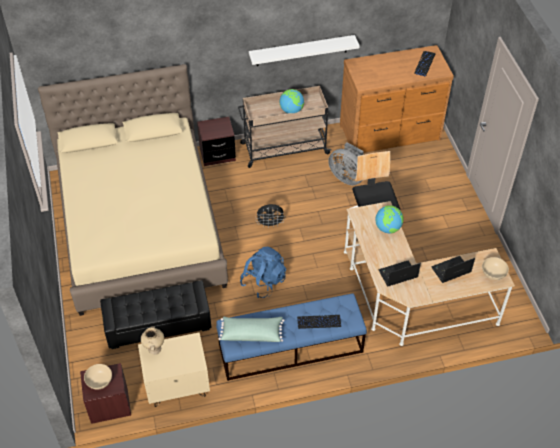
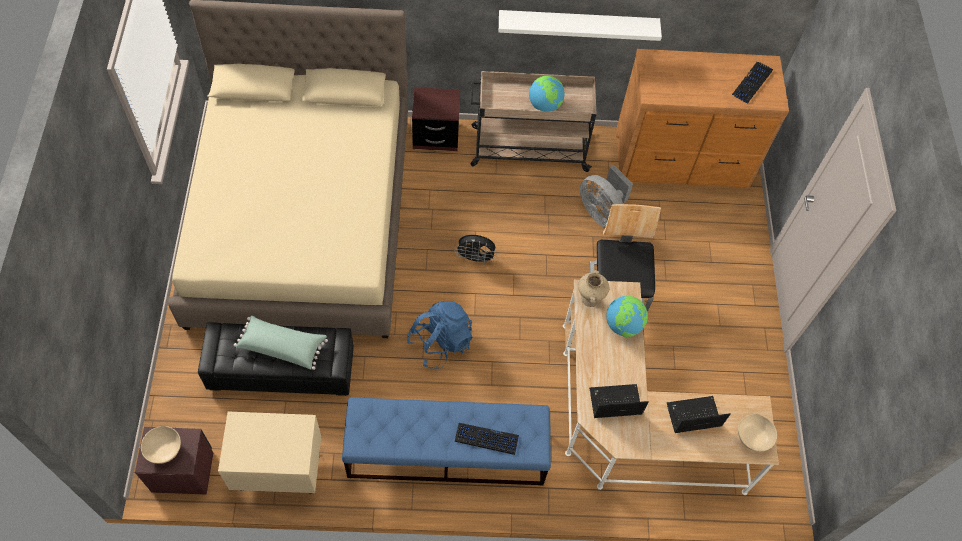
camera: 10 degrees right, 10 degrees up
beige vase [141,326,164,355] -> beige vase moved to [578,270,609,307]
green pillow [218,316,285,342] -> green pillow moved to [234,315,328,370]

